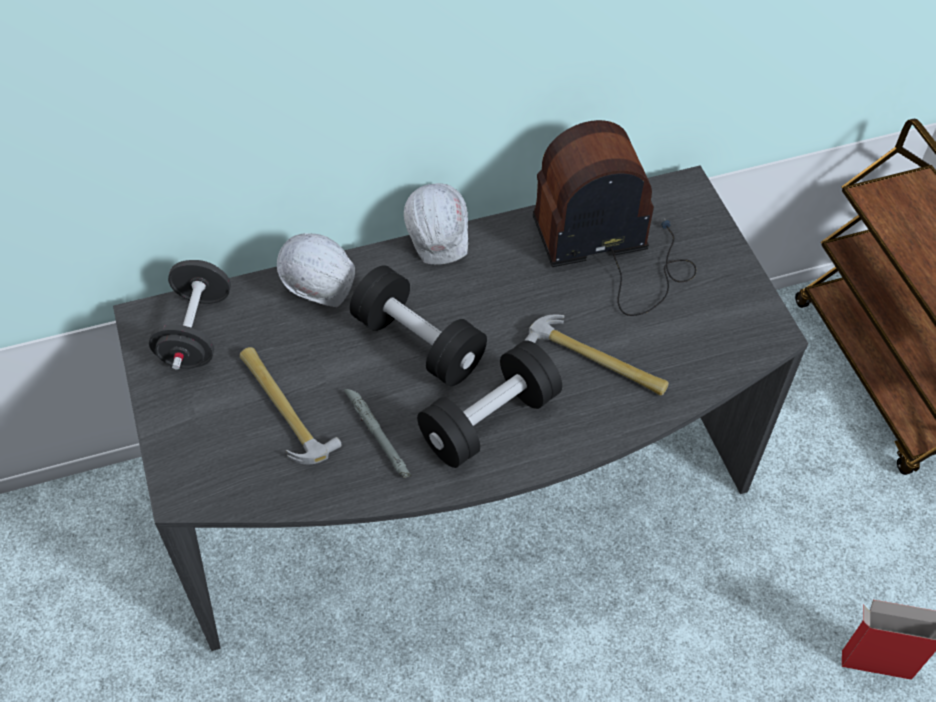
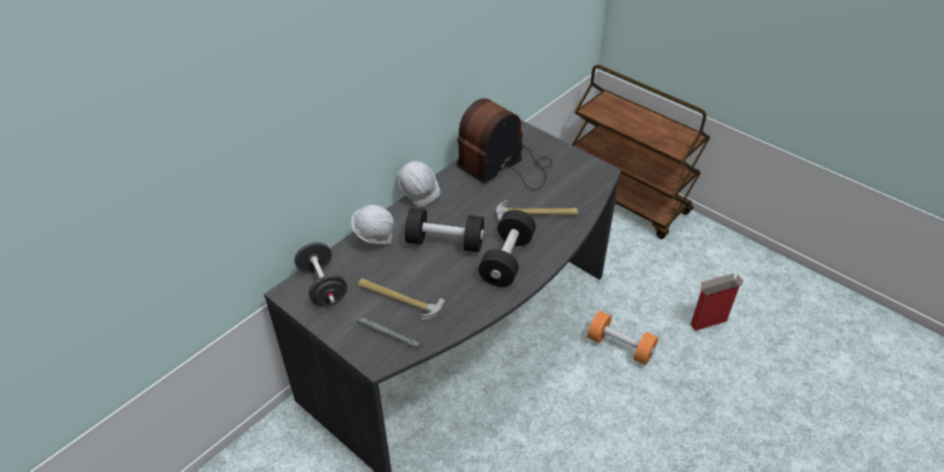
camera: 30 degrees left, 10 degrees down
grey flashlight [344,389,411,478] -> grey flashlight moved to [356,318,422,348]
none -> orange dumbbell [587,311,658,365]

